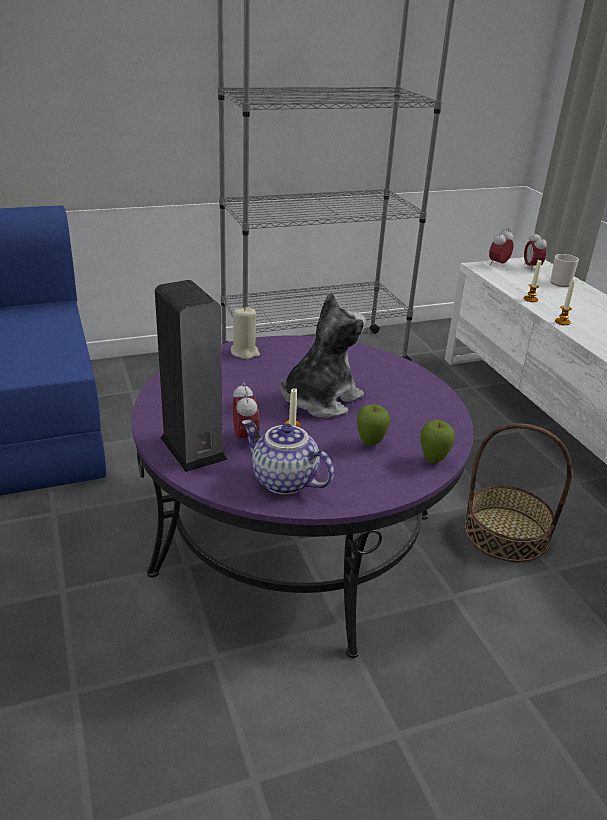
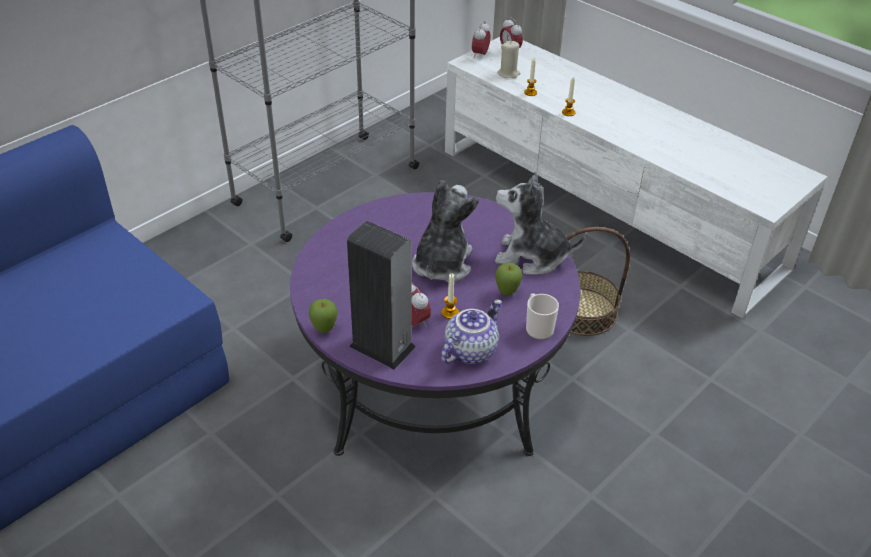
camera: 25 degrees left, 10 degrees up
beige candle [231,307,260,359] -> beige candle moved to [497,41,521,78]
teapot [242,420,334,495] -> teapot turned 120 degrees clockwise [441,299,502,364]
apple [420,420,455,464] -> apple moved to [309,299,337,334]
mug [550,254,579,287] -> mug moved to [526,294,559,340]
none -> plush toy [495,171,585,275]

